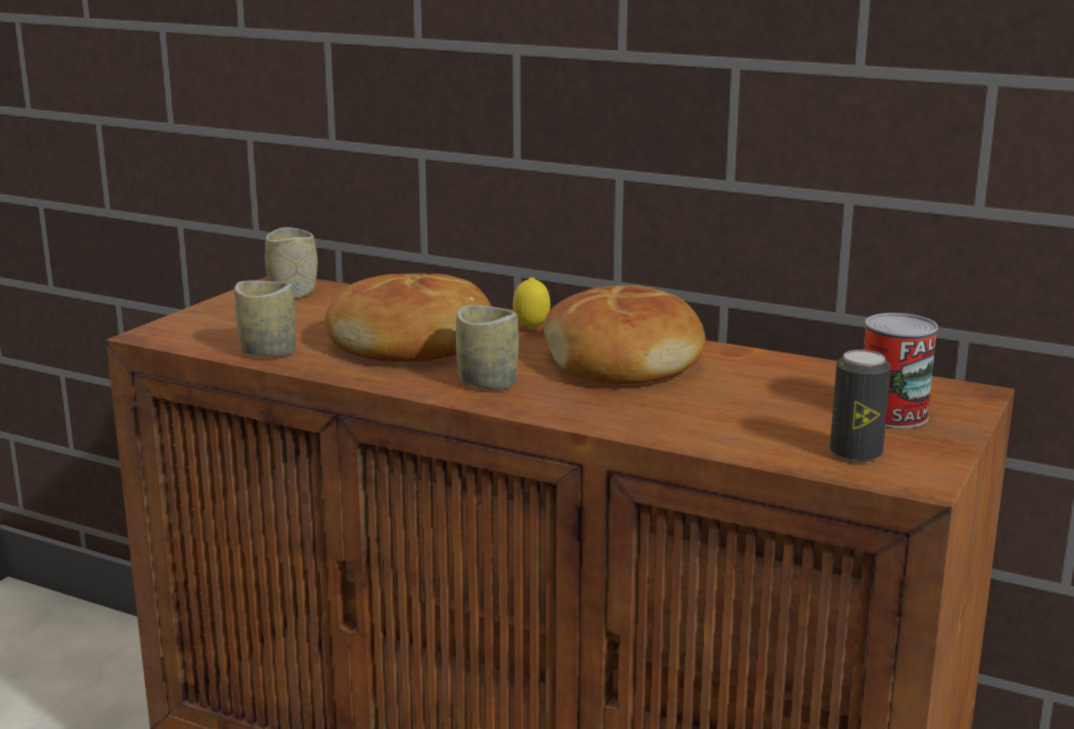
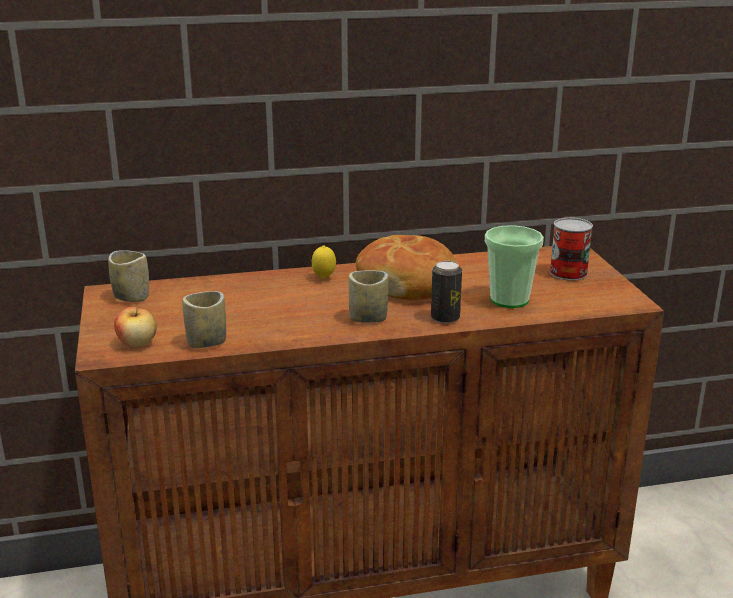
camera: 40 degrees left, 5 degrees up
bread [325,273,491,362] -> none
can [830,350,891,462] -> can moved to [431,261,462,323]
none -> apple [114,304,157,347]
none -> cup [485,225,544,308]

